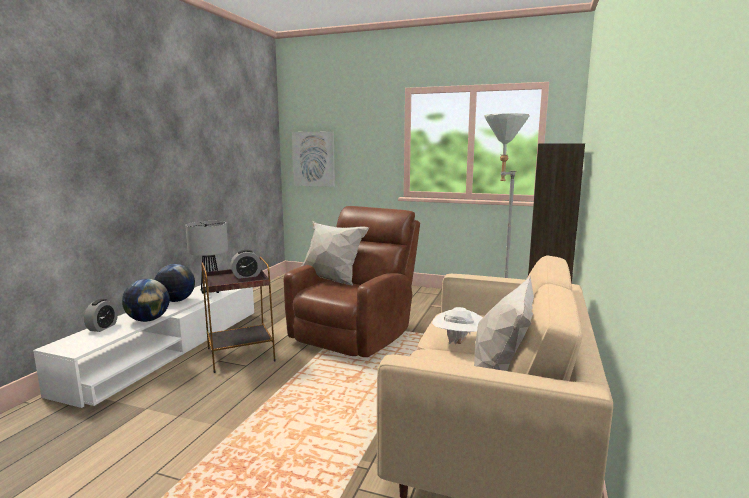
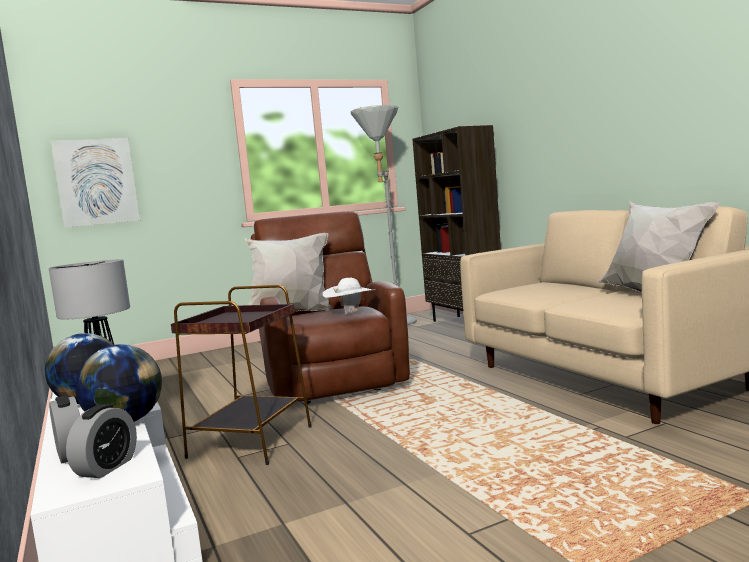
camera: 45 degrees left, 5 degrees down
alarm clock [230,250,262,279] -> alarm clock moved to [66,404,137,478]
white hat [432,307,482,344] -> white hat moved to [323,278,372,315]

